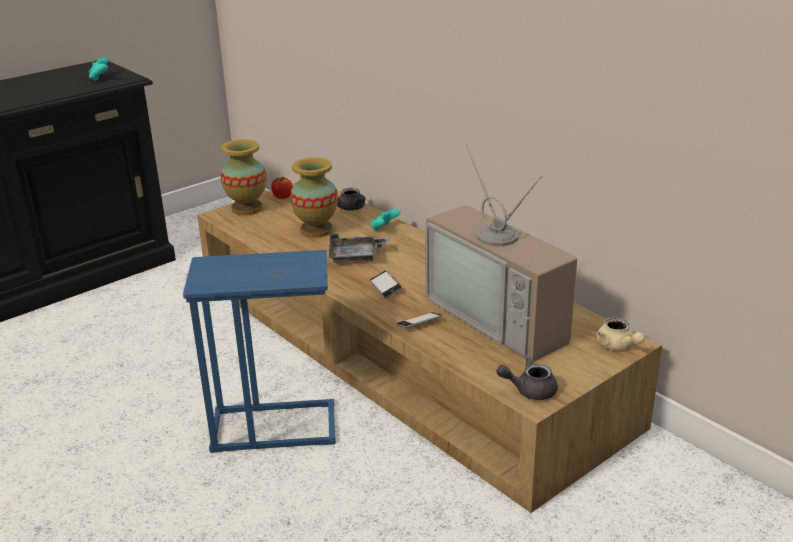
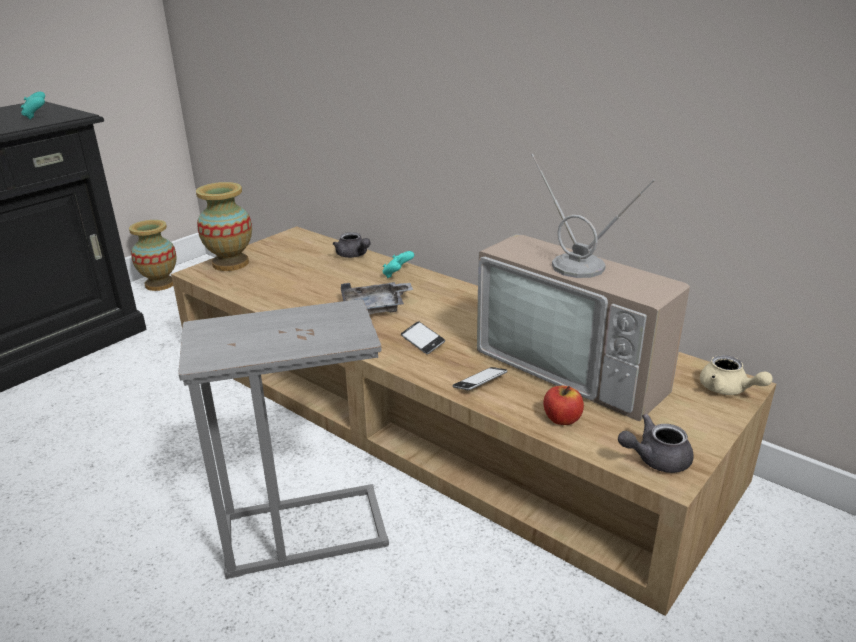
camera: 10 degrees left, 0 degrees up
blue side table [183,250,336,453] -> grey side table [178,299,389,579]
apple [271,177,293,199] -> apple moved to [543,386,584,425]
vase [290,157,338,238] -> vase moved to [129,220,177,291]

